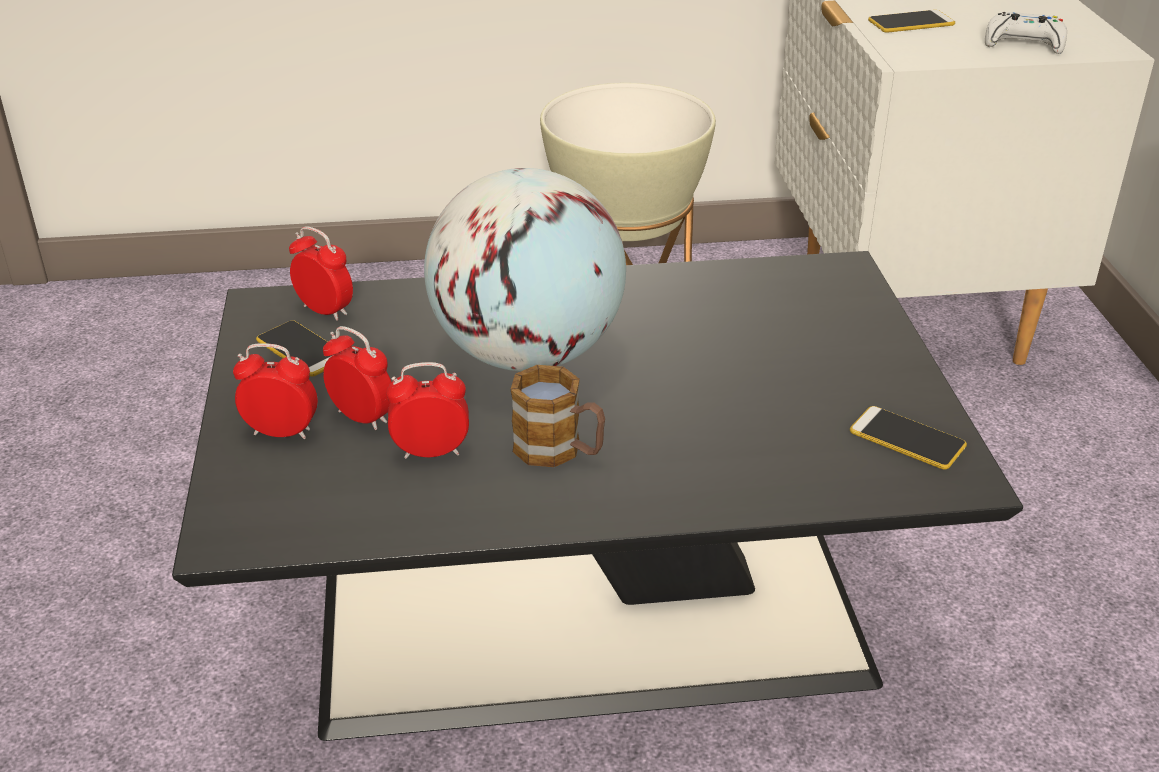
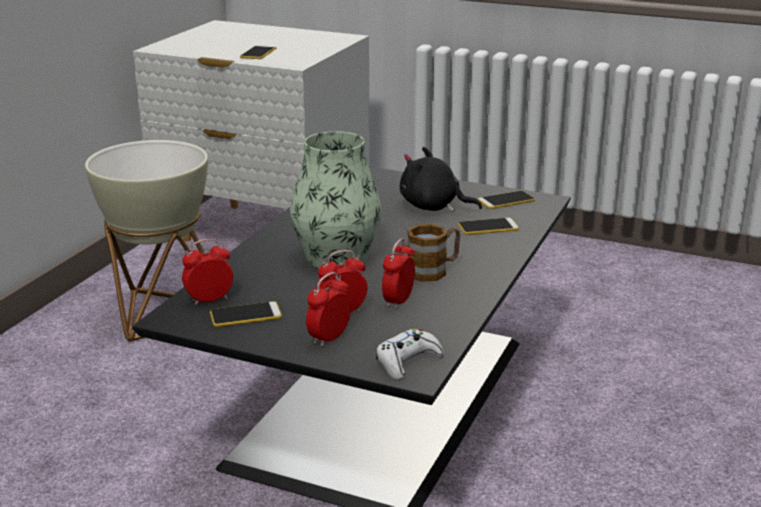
camera: 60 degrees left, 10 degrees down
globe [424,168,626,371] -> vase [290,131,381,268]
white game controller [985,12,1067,54] -> white game controller moved to [376,328,444,380]
none -> black plush toy [400,147,482,212]
none -> phone [458,218,519,235]

